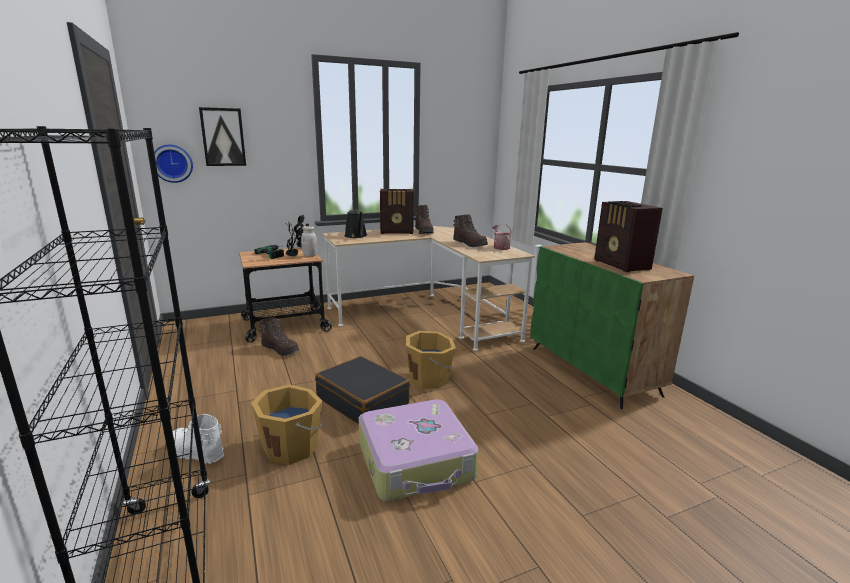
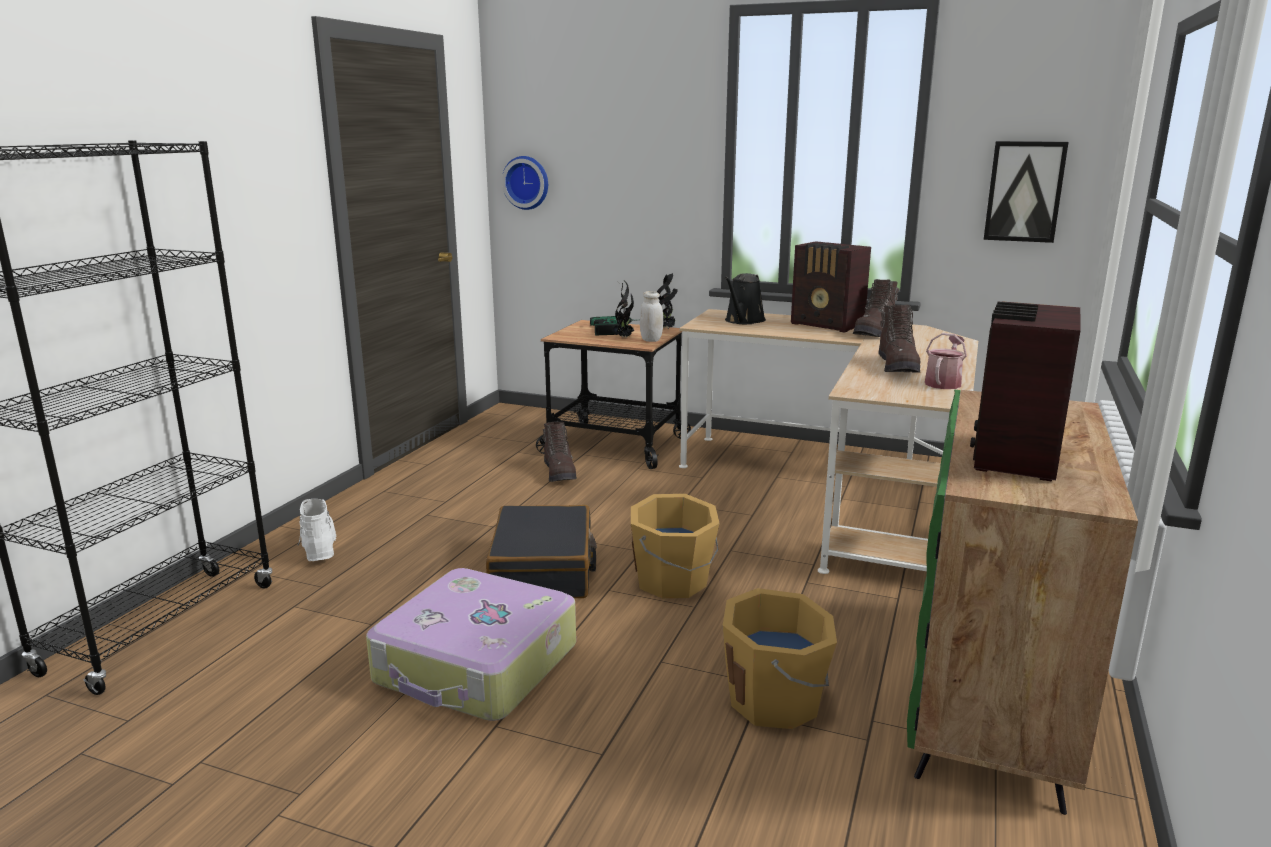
camera: 45 degrees right, 0 degrees up
picture [199,107,246,166] -> picture moved to [984,141,1068,243]
orange bucket [251,384,323,465] -> orange bucket moved to [723,588,837,729]

